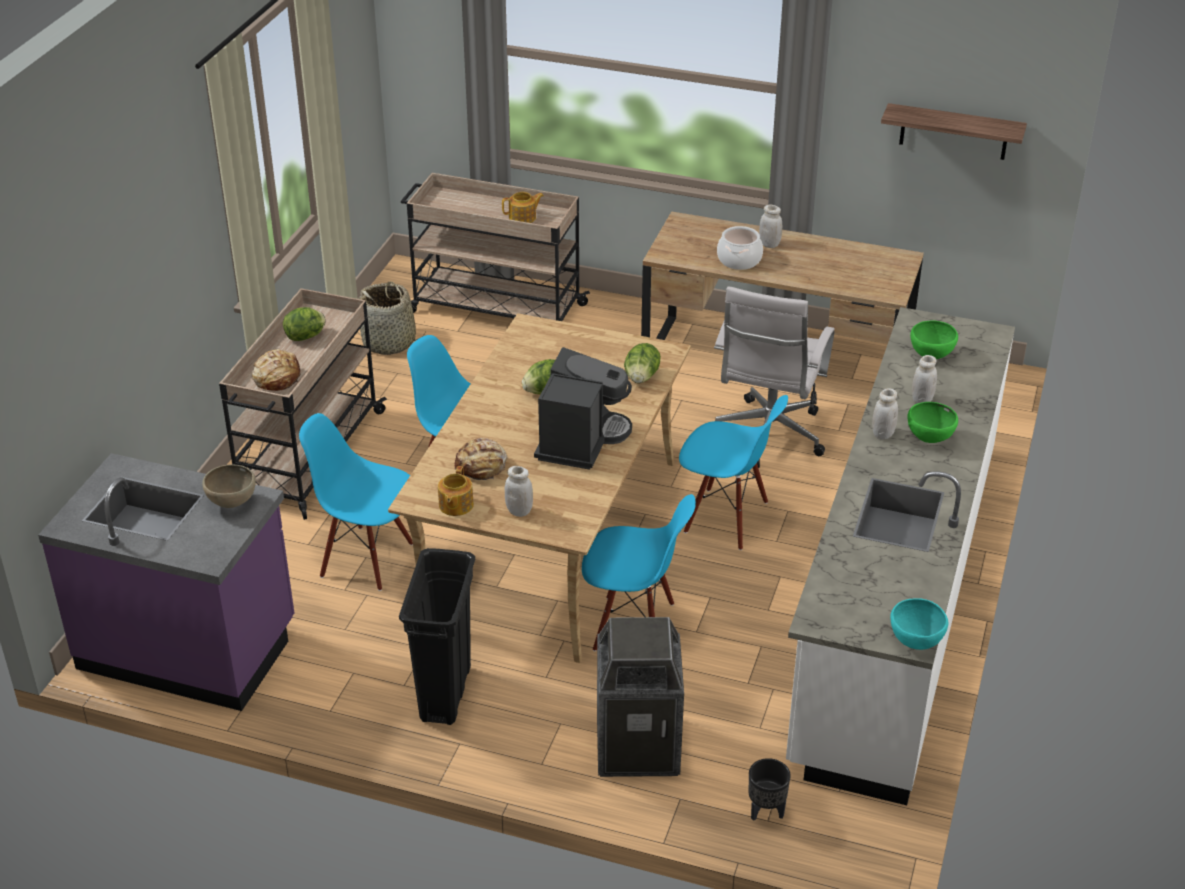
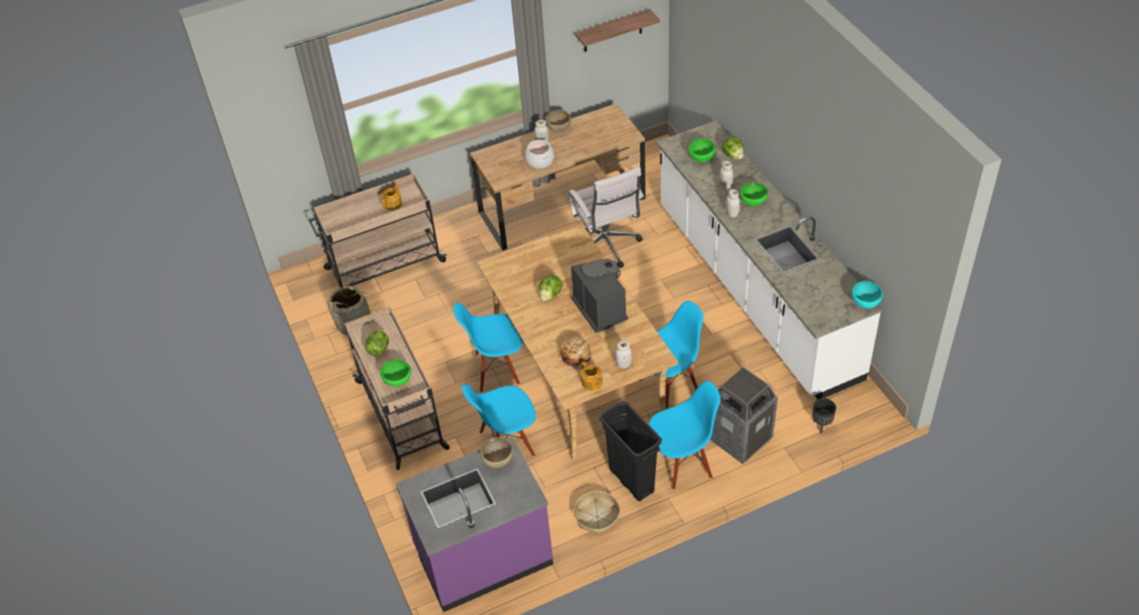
camera: 40 degrees left, 10 degrees up
bread [252,349,300,391] -> green bowl [380,359,411,387]
lettuce [624,343,661,383] -> lettuce moved to [722,136,744,160]
blue chair [679,395,788,550] -> blue chair moved to [649,381,720,490]
none -> brown bowl [546,110,571,132]
none -> basket [574,491,620,535]

